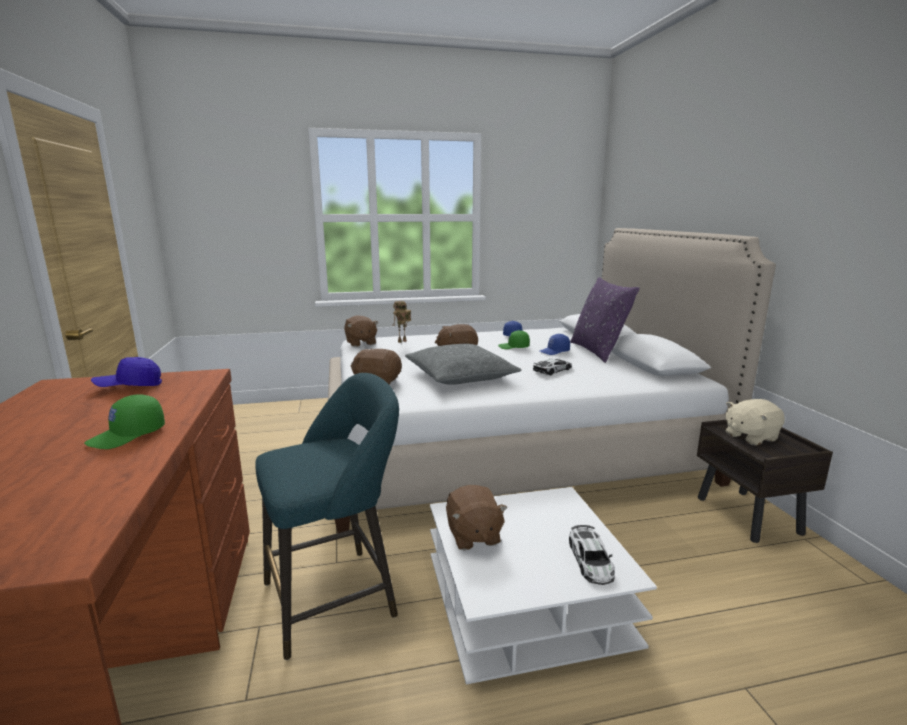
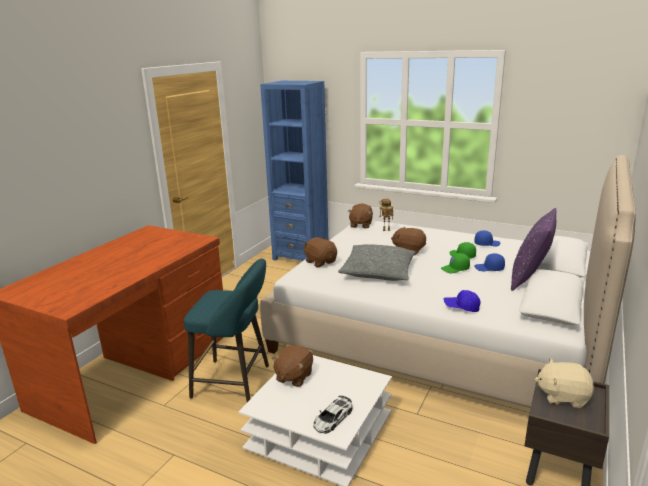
camera: 40 degrees right, 5 degrees up
green cap [84,394,165,449] -> green cap moved to [441,253,470,273]
blue cap [91,357,162,387] -> blue cap moved to [443,290,481,312]
toy car [533,359,572,375] -> none
none -> blue bookcase [260,81,328,261]

